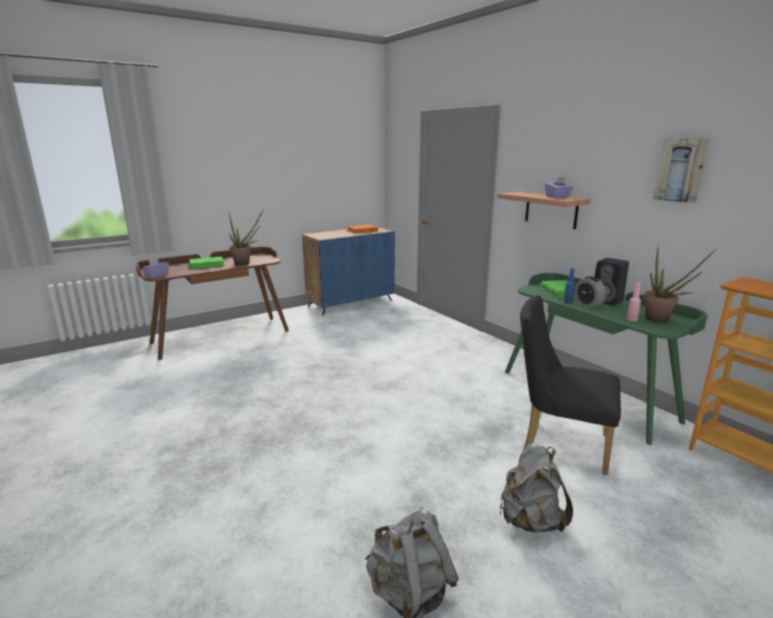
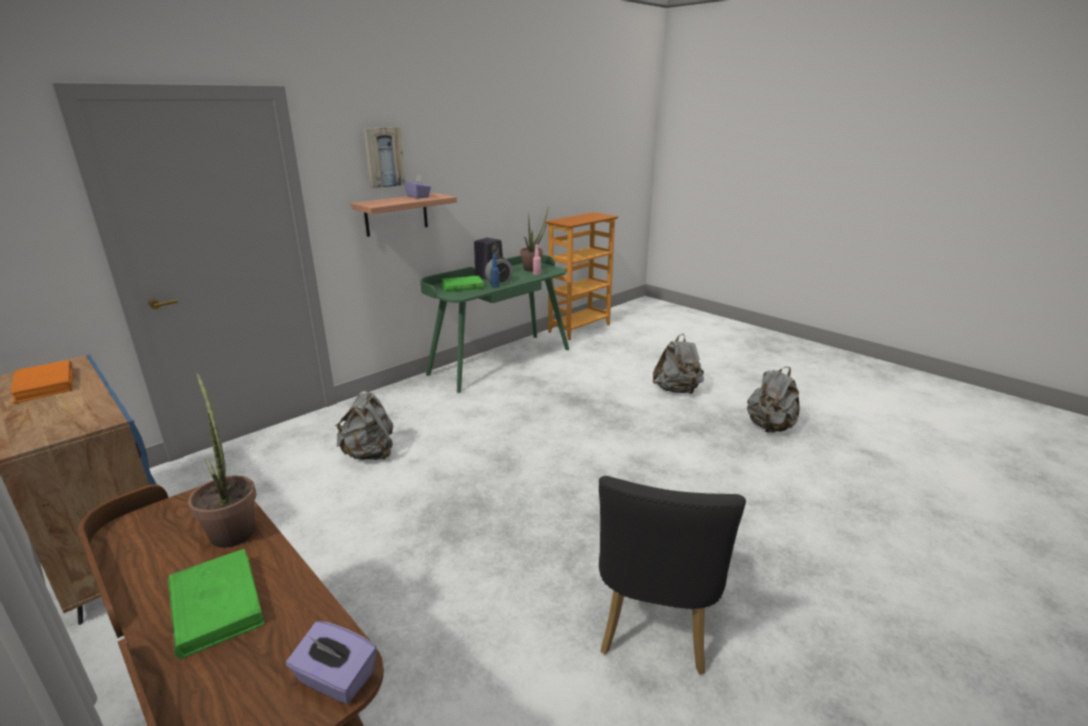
camera: 100 degrees left, 5 degrees up
black chair [520,295,621,475] -> black chair moved to [599,476,746,675]
picture [653,138,709,203] -> picture moved to [363,127,405,188]
none -> grey backpack [335,391,393,460]

